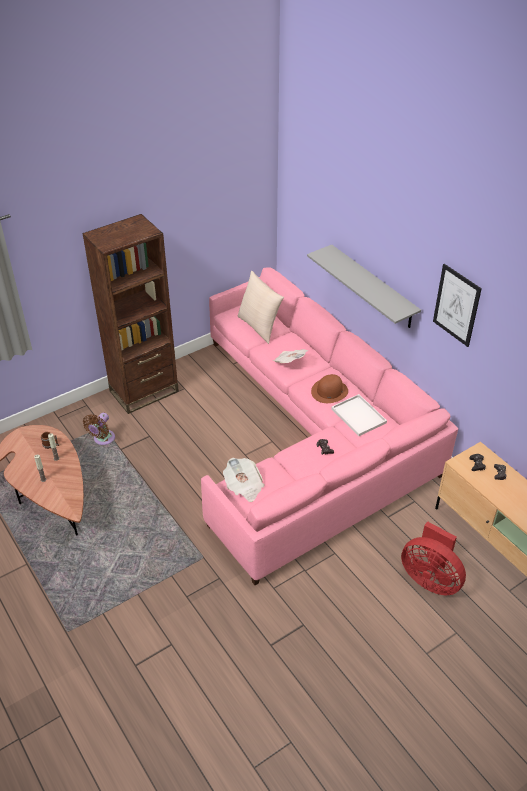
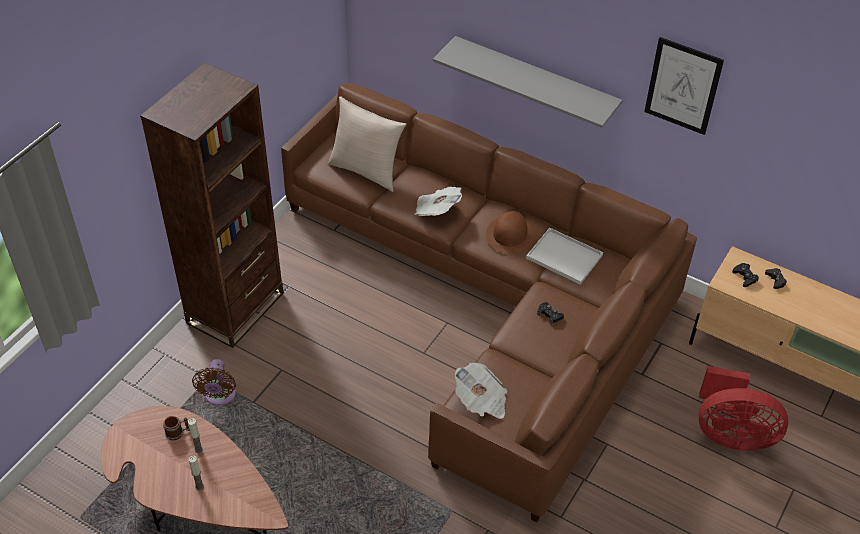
camera: 25 degrees left, 5 degrees up
pink sofa [201,267,458,585] -> brown sofa [281,83,697,523]

